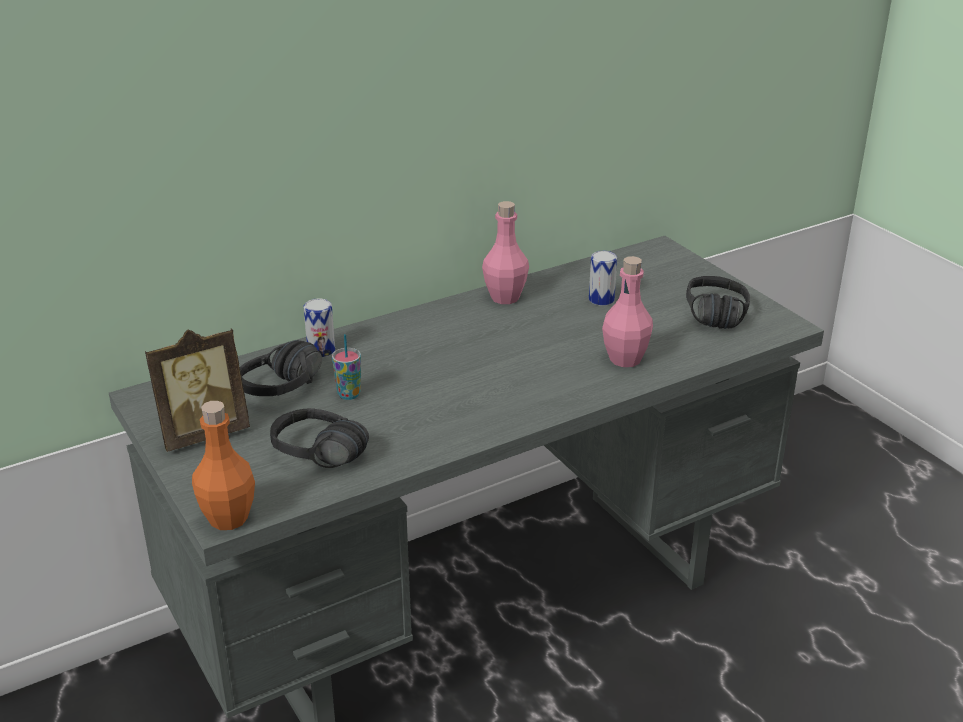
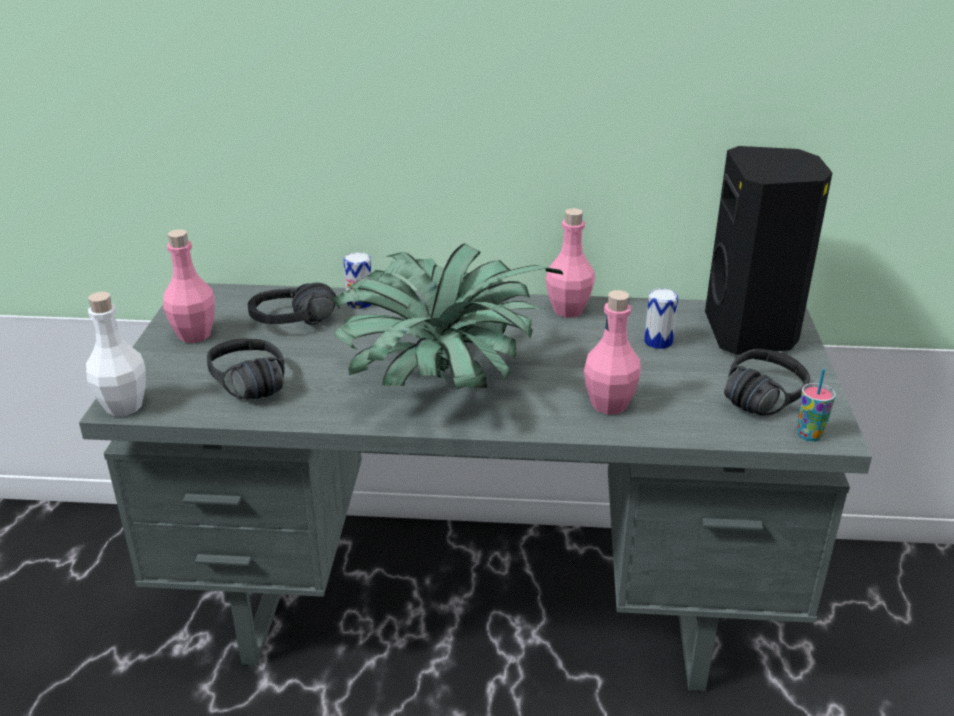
camera: 35 degrees right, 0 degrees up
picture frame [145,329,250,452] -> pink bottle [163,229,215,343]
orange bottle [192,401,255,530] -> white bottle [86,292,146,416]
cup [332,334,361,400] -> cup moved to [797,369,836,441]
none -> potted plant [333,243,563,389]
none -> black speaker [705,146,832,355]

